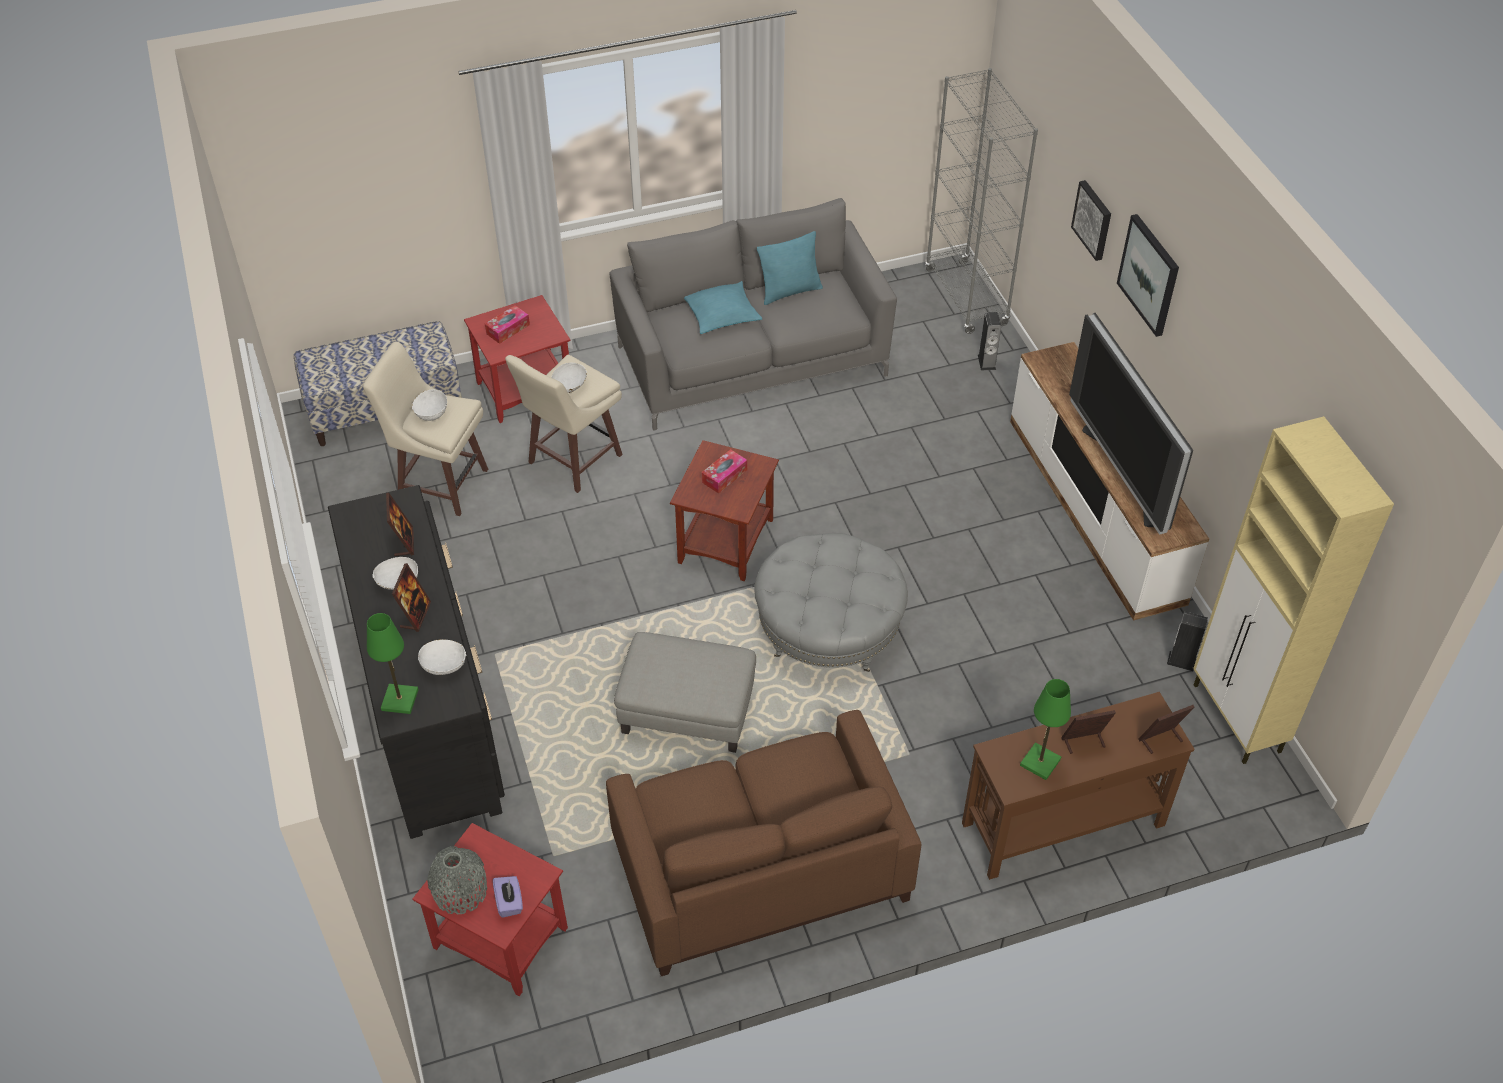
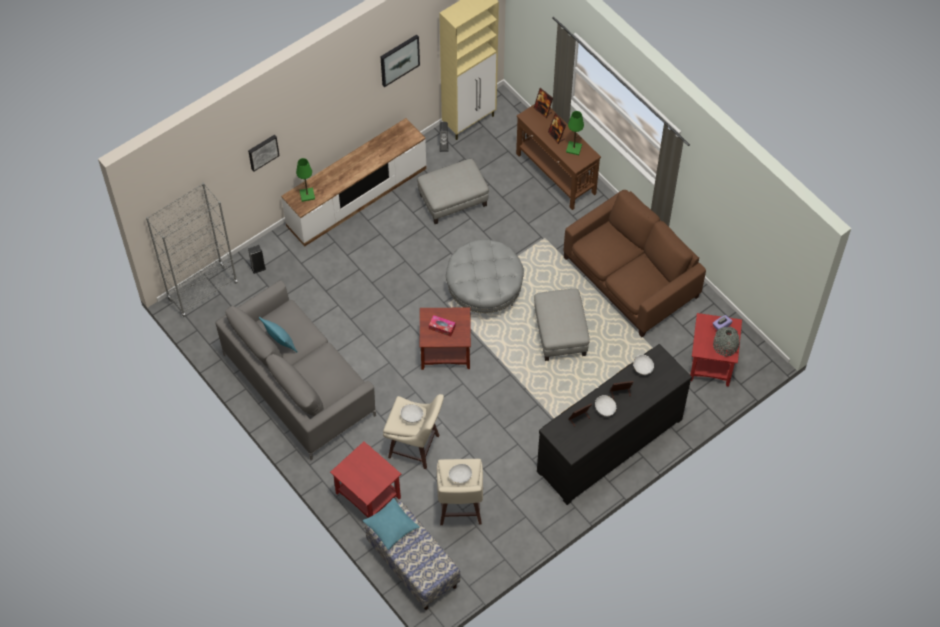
camera: 110 degrees left, 10 degrees up
green table lamp [367,613,419,714] -> green table lamp moved to [296,158,315,202]
tissue box [485,305,530,344] -> none
turquoise pillow [684,281,762,334] -> turquoise pillow moved to [363,498,419,550]
television [1069,313,1193,535] -> none
picture [1117,214,1179,337] -> picture moved to [380,35,420,87]
none -> grey ottoman [417,159,489,224]

